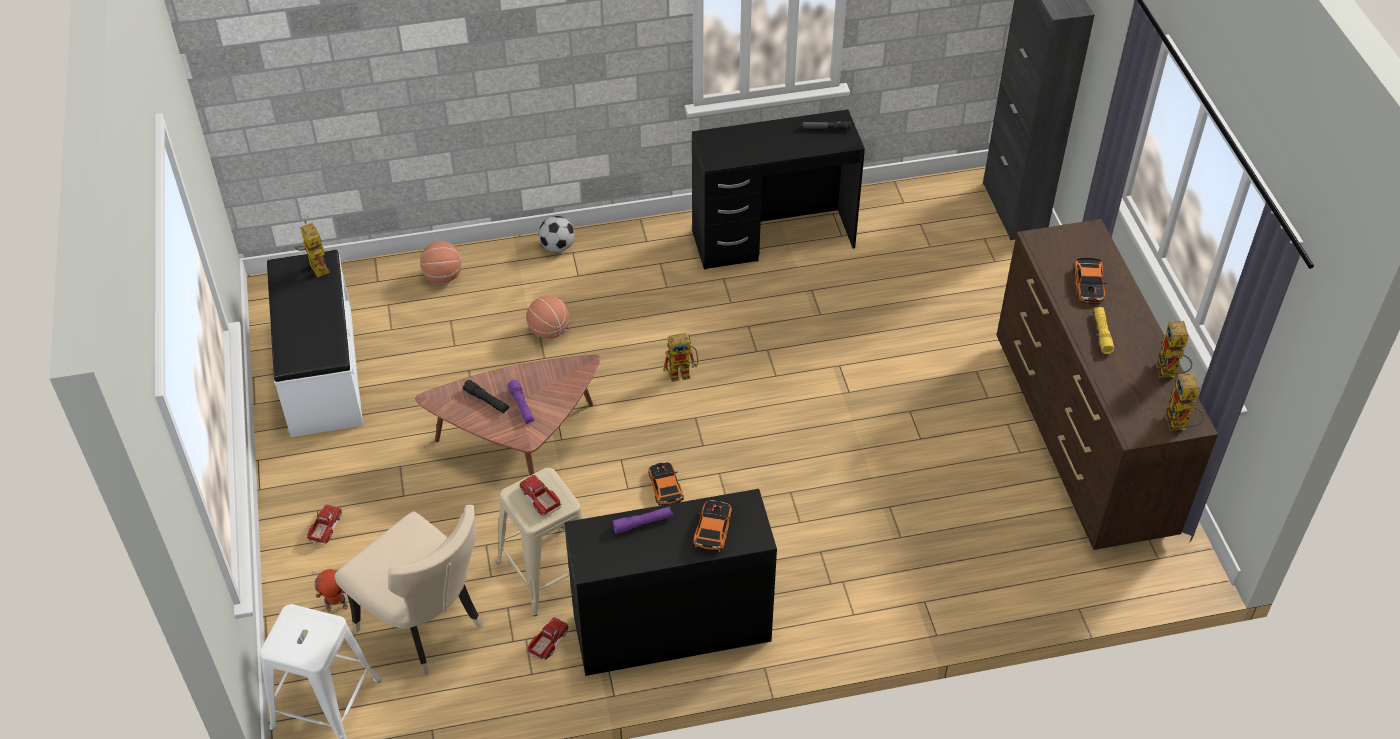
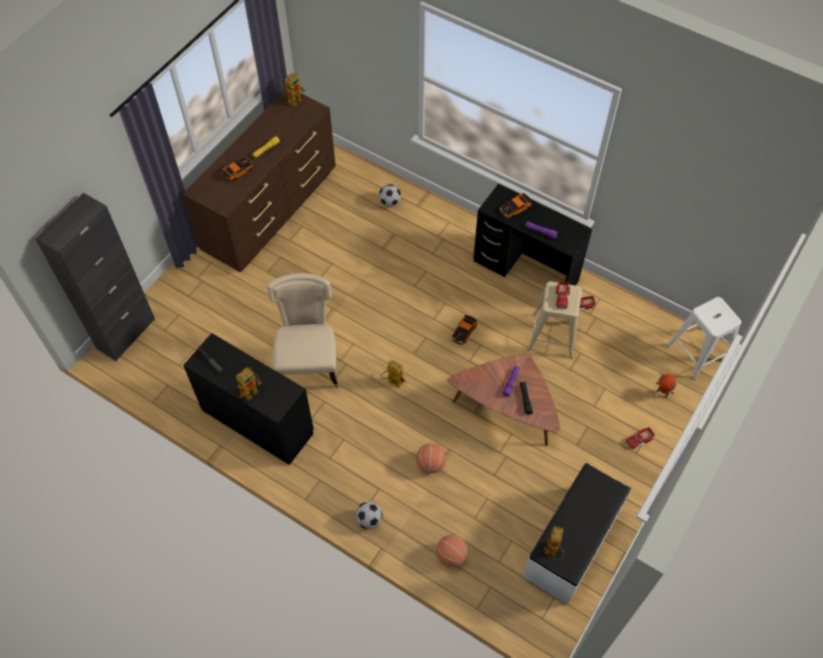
camera: 135 degrees left, 10 degrees up
beige chair [335,505,484,676] -> beige chair moved to [267,273,339,388]
toy robot [1155,321,1192,378] -> toy robot moved to [236,367,262,401]
none -> football [379,184,401,207]

